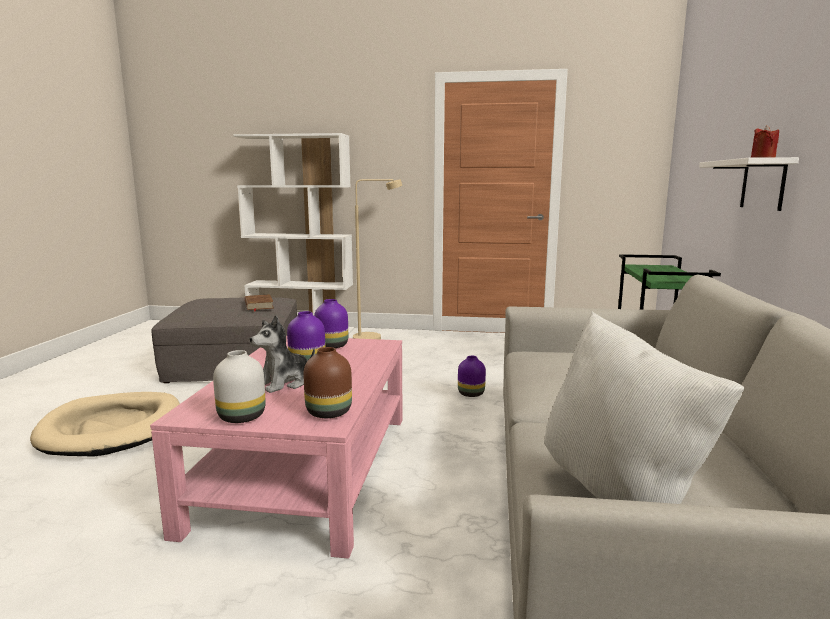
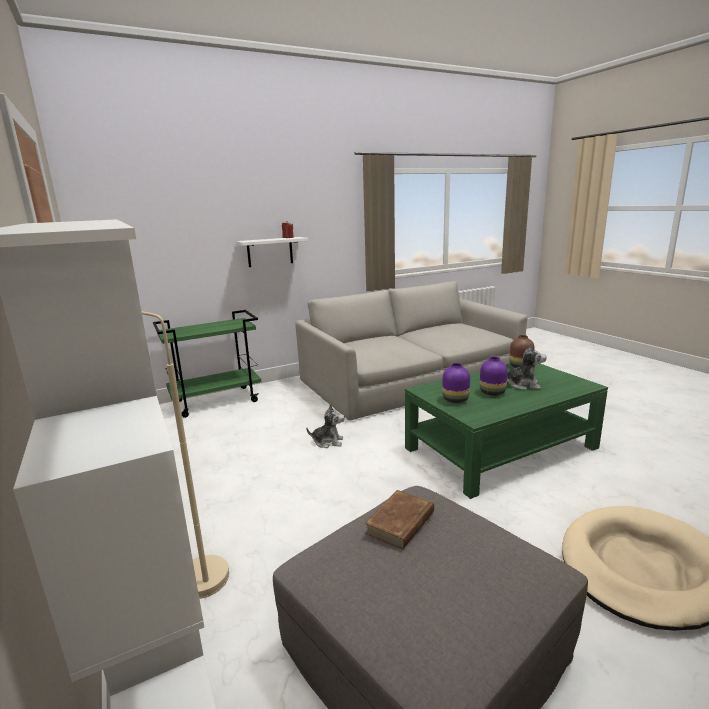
camera: 125 degrees left, 5 degrees up
pink coffee table [150,336,403,559] -> green coffee table [405,363,608,499]
white vase [213,350,266,423] -> none
purple vase [458,356,486,397] -> plush toy [306,404,344,448]
white pillow [544,311,745,504] -> none

